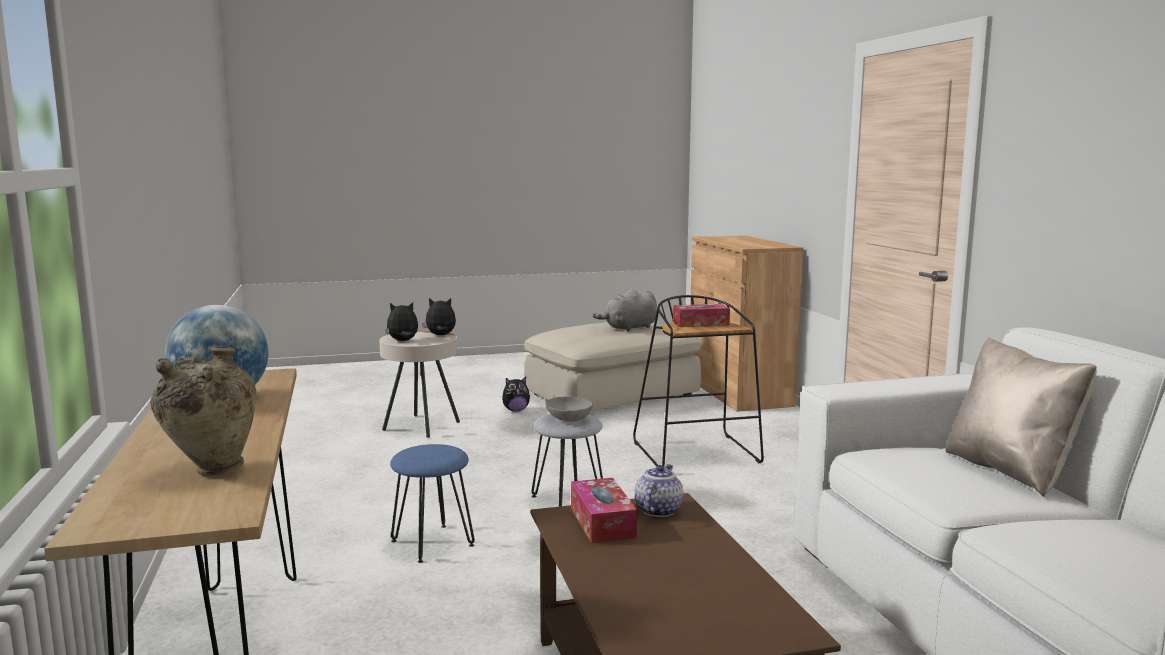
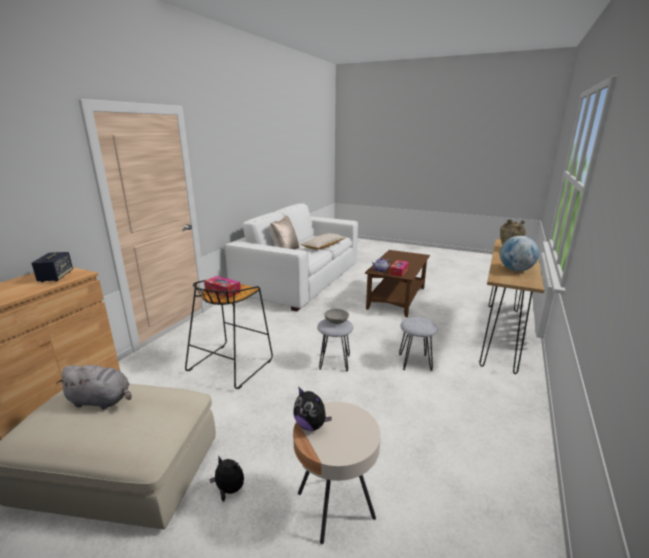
camera: 140 degrees left, 10 degrees up
plush toy [385,302,418,341] -> none
blue stool [390,444,475,563] -> grey stool [399,317,437,371]
none -> speaker [31,252,73,282]
none -> beige pillow [300,233,346,250]

